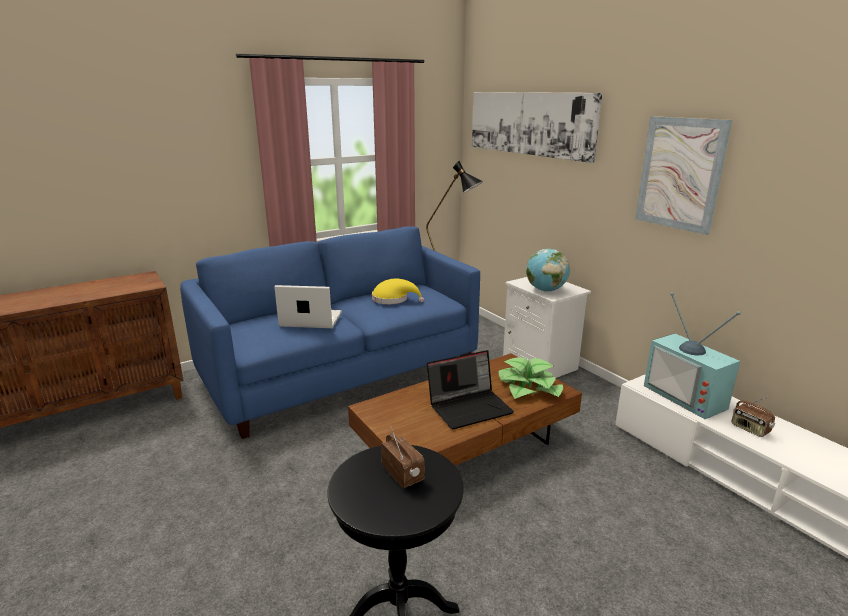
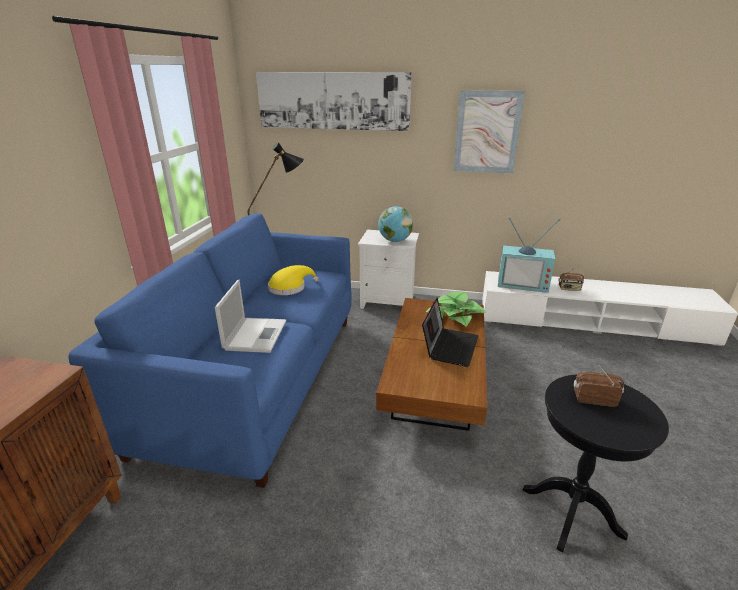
camera: 45 degrees left, 5 degrees up
laptop [274,285,342,328] -> laptop turned 135 degrees clockwise [215,280,286,353]

